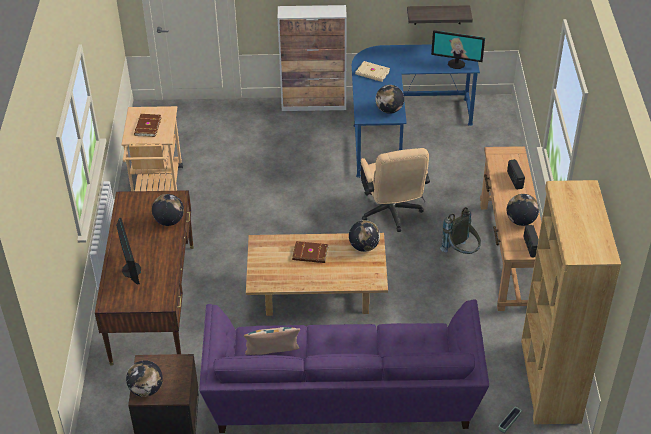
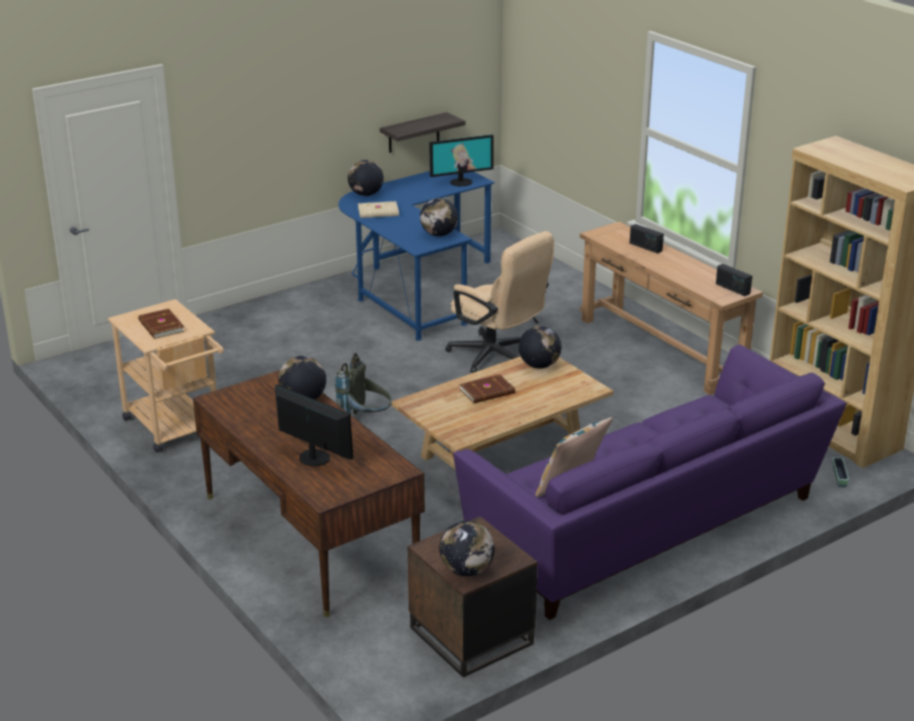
camera: 35 degrees left, 15 degrees down
cabinet [278,5,347,111] -> none
grey backpack [440,207,481,254] -> grey backpack moved to [335,353,392,415]
globe [507,194,539,226] -> globe moved to [348,160,384,196]

